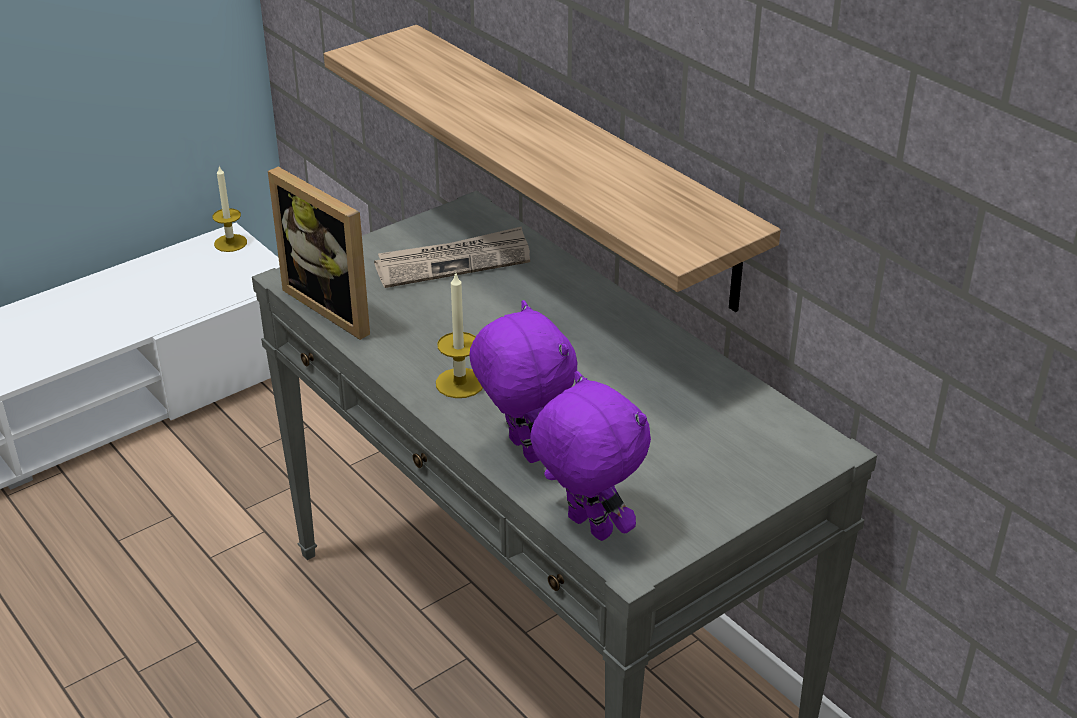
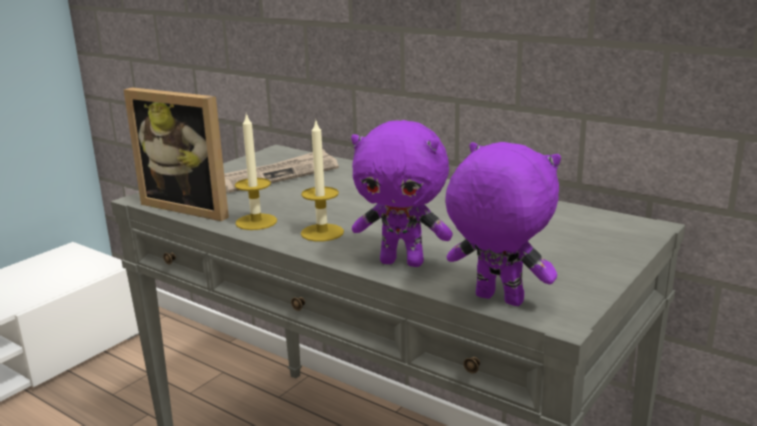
camera: 15 degrees left, 15 degrees down
candle [213,166,247,252] -> candle moved to [235,113,277,230]
shelf [324,25,781,312] -> none
purple plush toy [469,300,577,463] -> purple plush toy turned 150 degrees clockwise [351,120,453,267]

